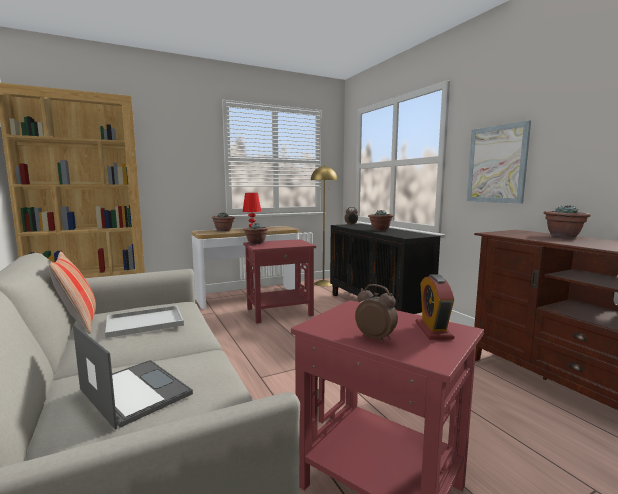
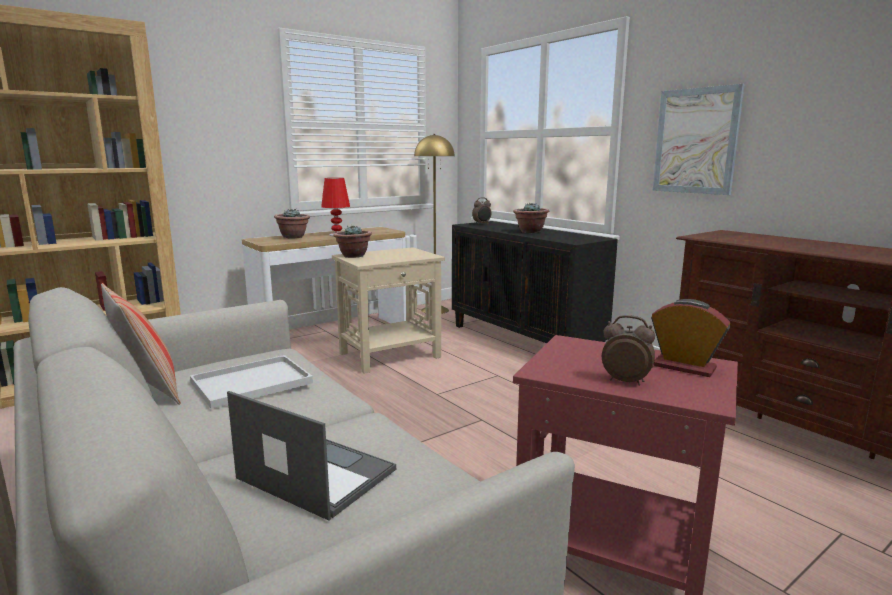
camera: 10 degrees left, 5 degrees up
red side table [243,239,316,323] -> beige side table [332,247,445,374]
alarm clock [416,274,454,340] -> alarm clock turned 135 degrees clockwise [651,299,730,377]
potted plant [544,205,591,238] -> none

